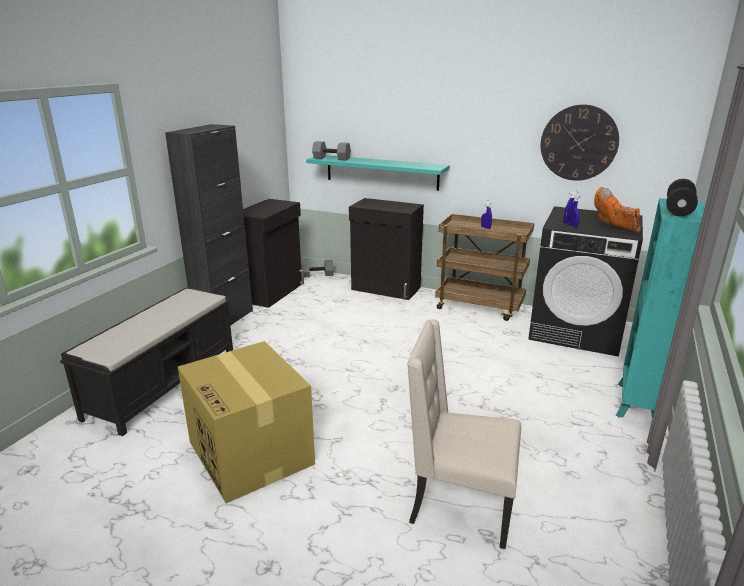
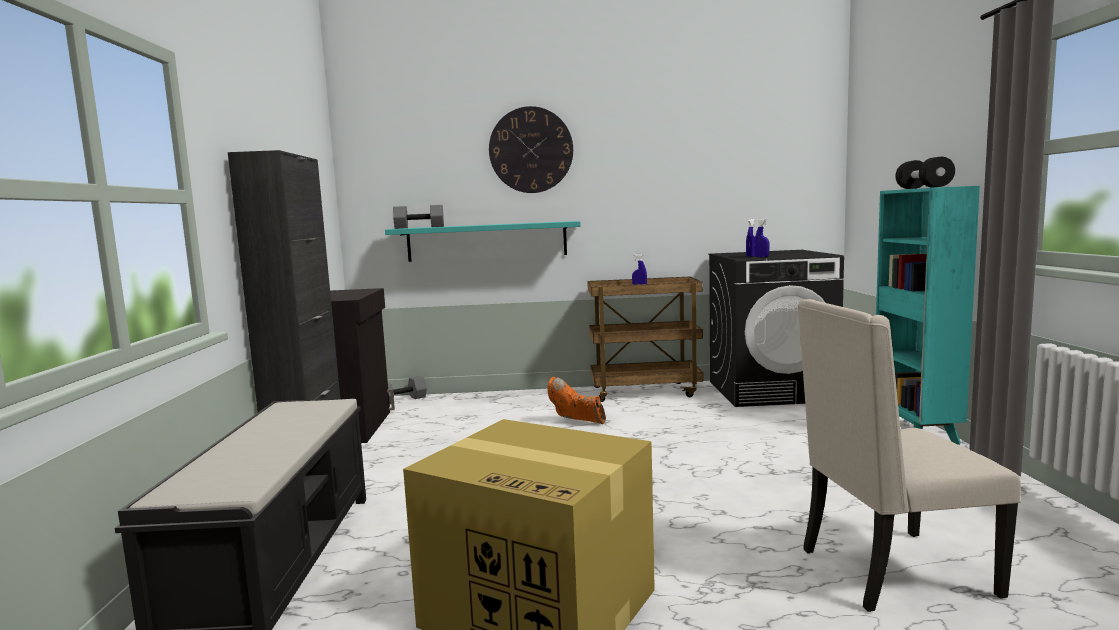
camera: 25 degrees left, 15 degrees down
black cabinet [349,198,424,300] -> none
wall clock [541,104,619,181] -> wall clock moved to [489,106,573,193]
orange boot [594,187,642,233] -> orange boot moved to [548,377,606,424]

